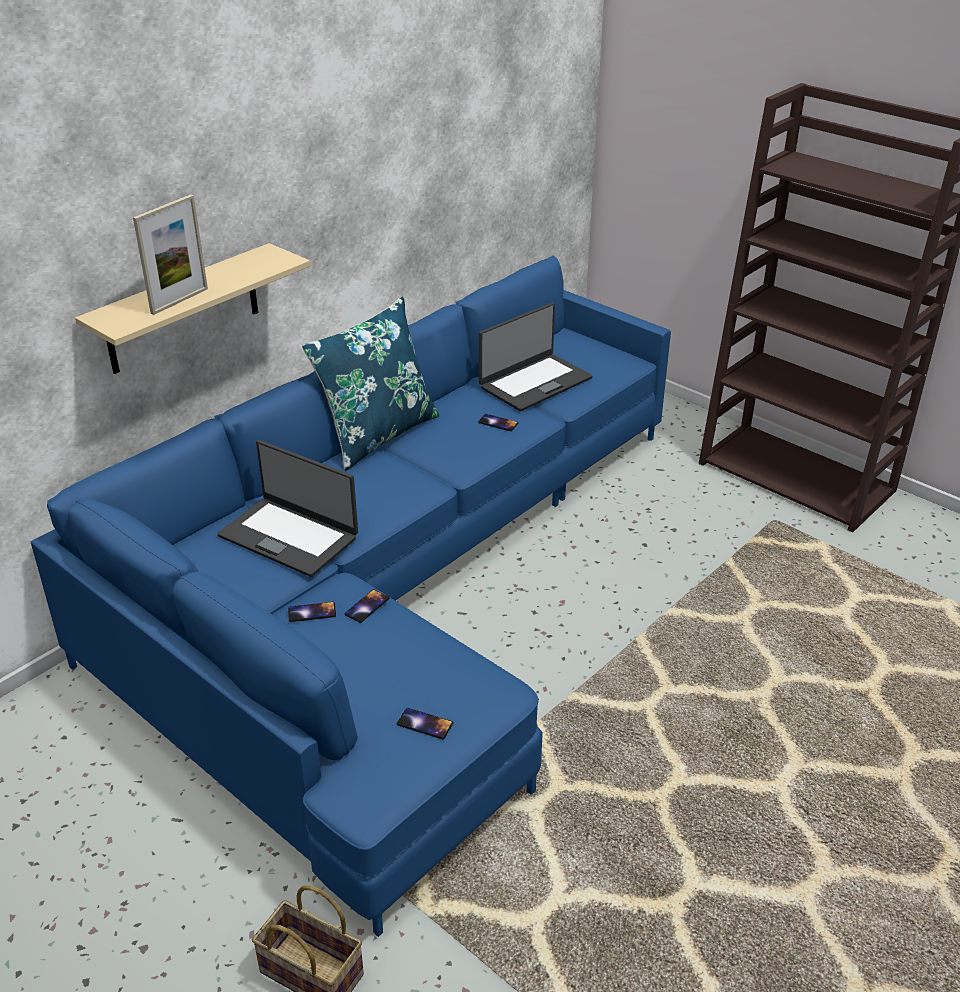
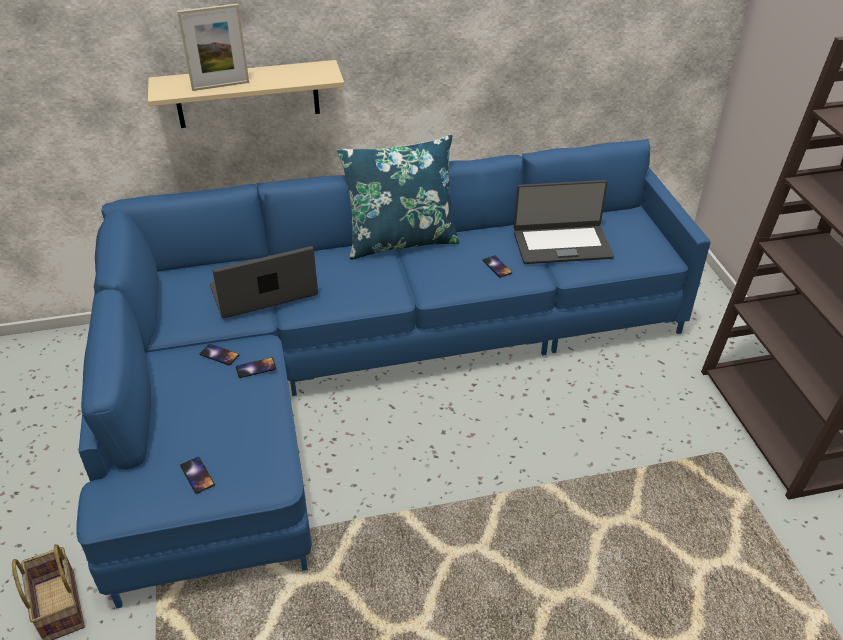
camera: 35 degrees right, 5 degrees up
laptop [217,440,358,577] -> laptop turned 90 degrees clockwise [210,246,318,319]

